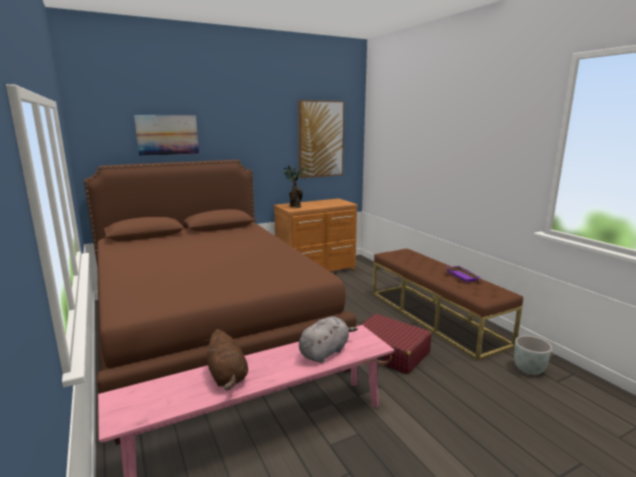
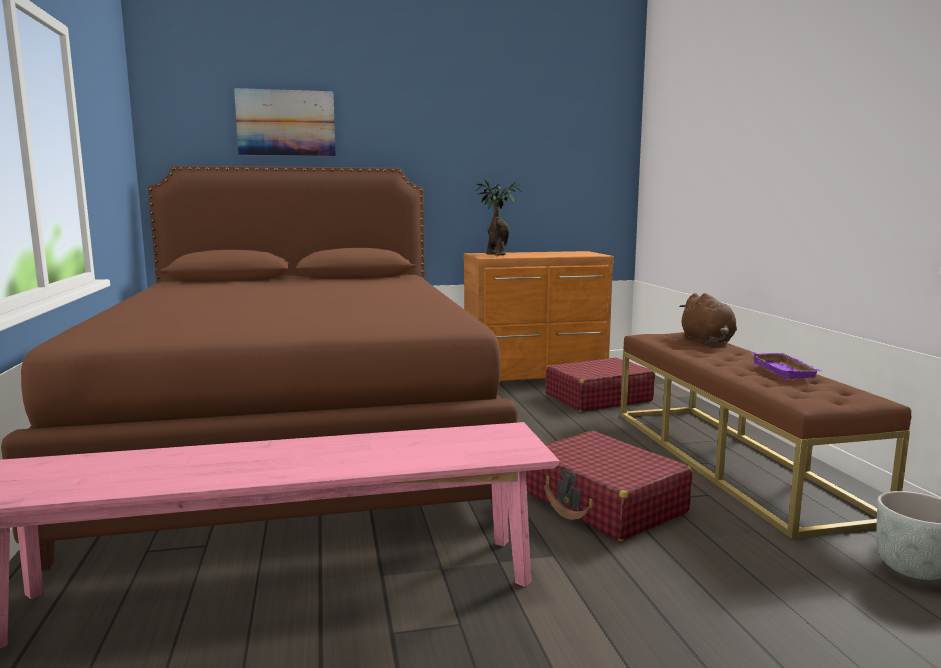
camera: 15 degrees right, 5 degrees down
brown plush toy [206,329,248,390] -> brown plush toy moved to [679,293,737,343]
picture [298,100,344,178] -> none
grey plush toy [299,316,358,363] -> none
none -> red suitcase [546,357,655,412]

